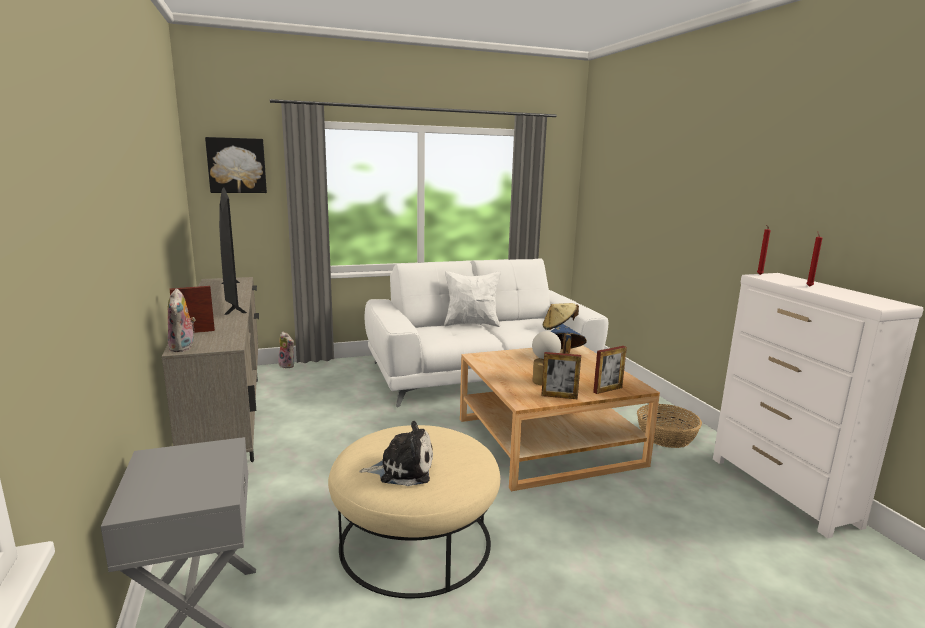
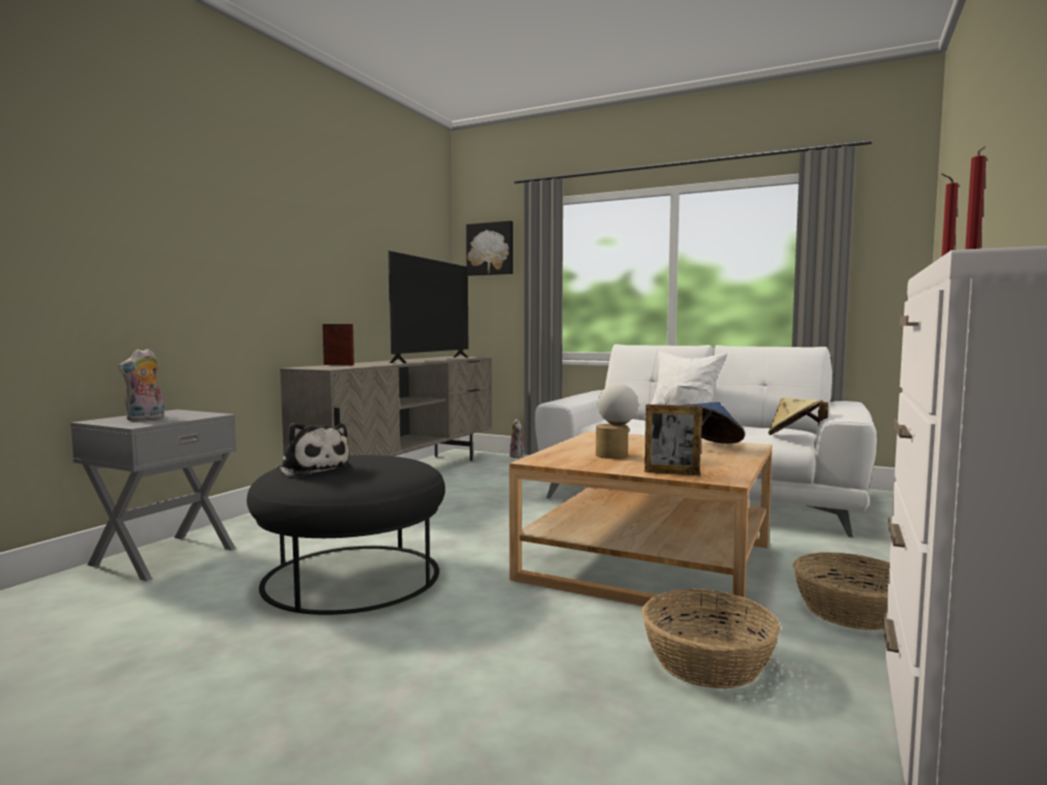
camera: 45 degrees right, 10 degrees down
plush toy [168,288,196,352] -> plush toy moved to [118,349,164,421]
beige ottoman [328,425,500,598] -> black ottoman [247,455,445,615]
picture frame [541,352,581,400] -> none
none -> basket [642,589,781,689]

